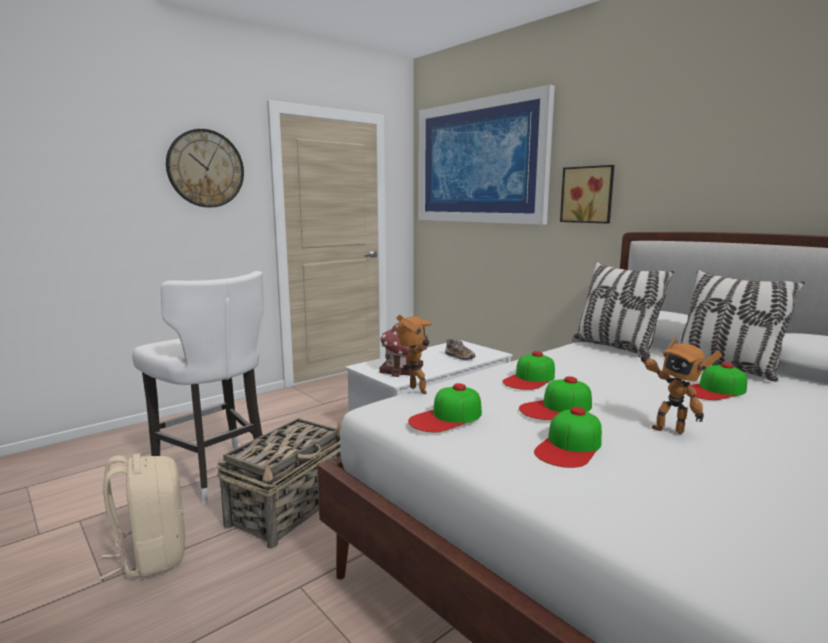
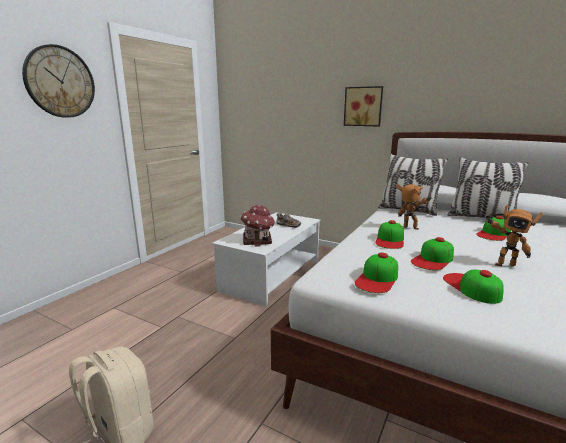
camera: 20 degrees left, 5 degrees up
white stool [132,271,264,505] -> none
basket [217,418,341,548] -> none
toy robot [397,315,432,394] -> toy robot moved to [396,184,432,230]
picture [419,85,555,225] -> none
cap [534,407,602,468] -> cap turned 150 degrees clockwise [443,269,504,304]

